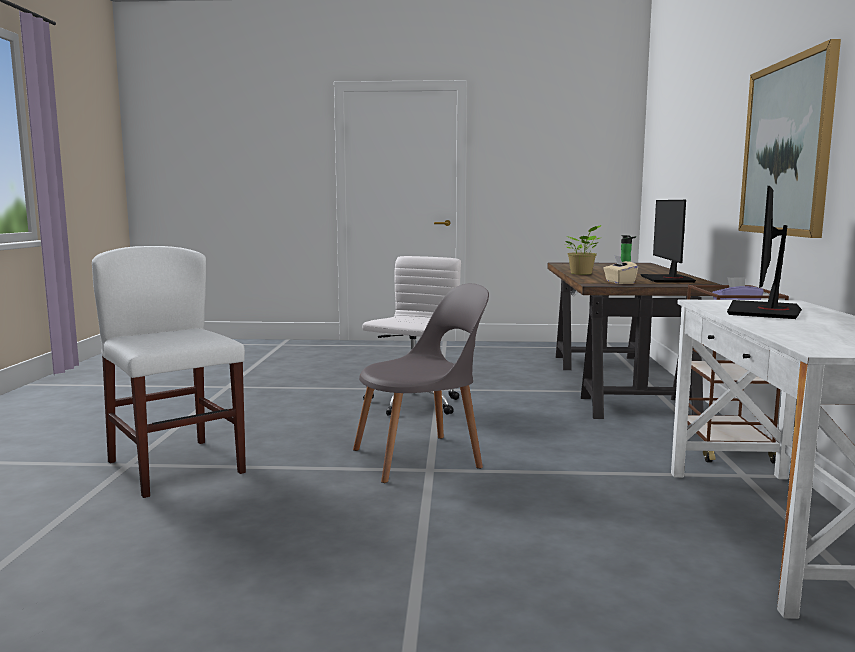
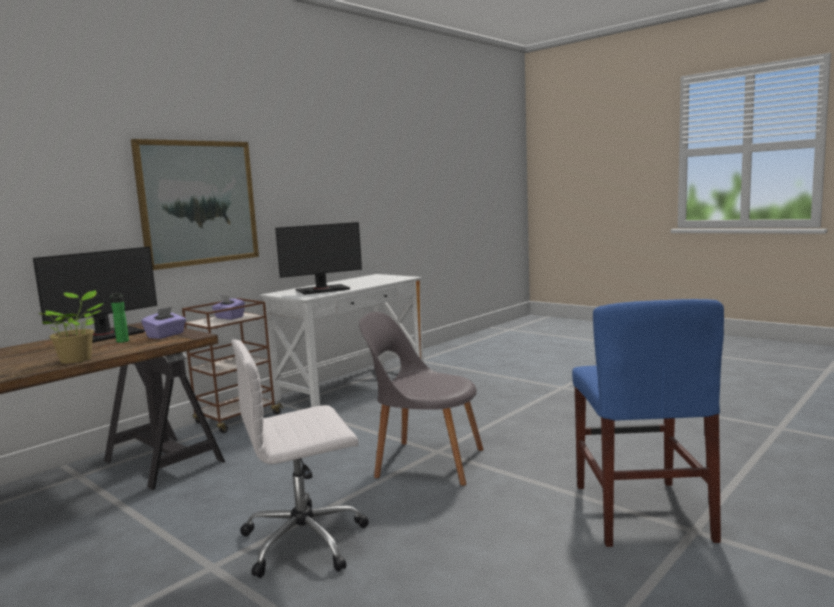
camera: 140 degrees left, 0 degrees up
white chair [92,246,246,498] -> blue chair [572,299,724,547]
beige tissue box [603,255,638,284] -> purple tissue box [141,307,186,339]

